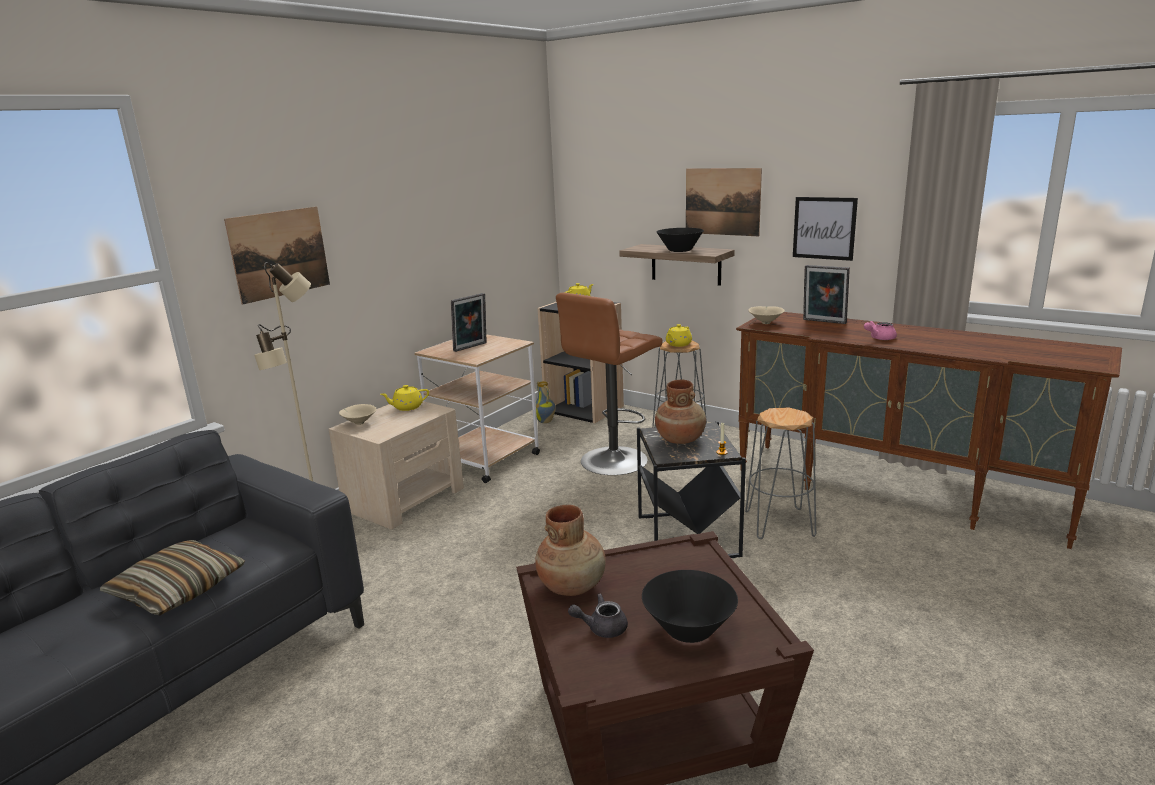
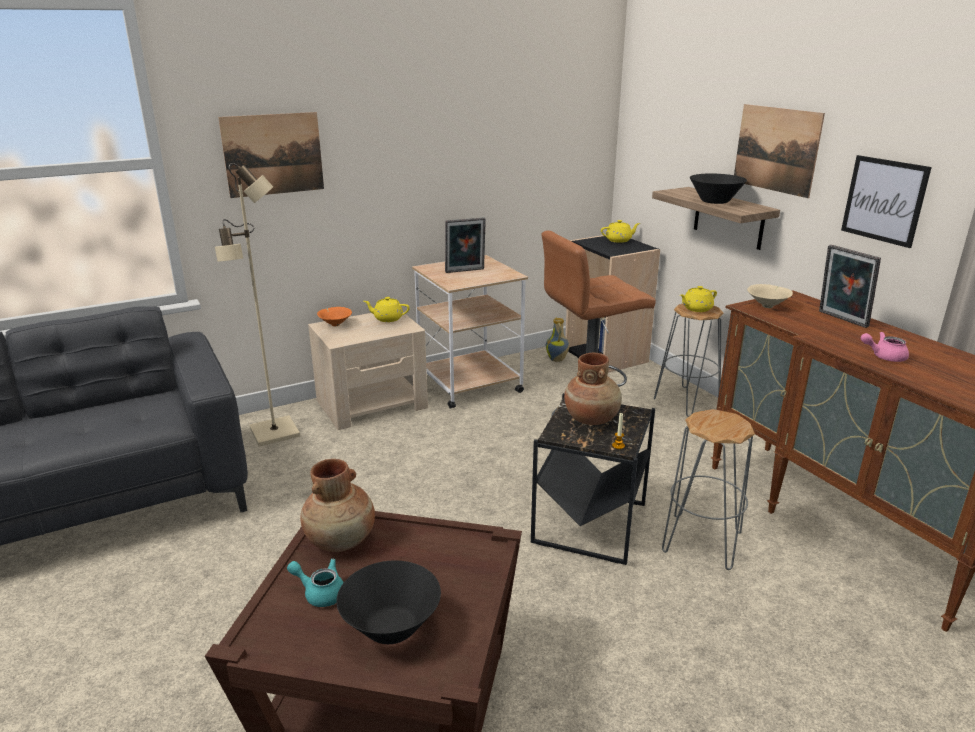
camera: 25 degrees right, 5 degrees up
pillow [100,540,245,616] -> none
beige bowl [339,404,377,425] -> orange bowl [317,307,352,326]
grey teapot [568,593,628,638] -> turquoise teapot [287,559,344,607]

